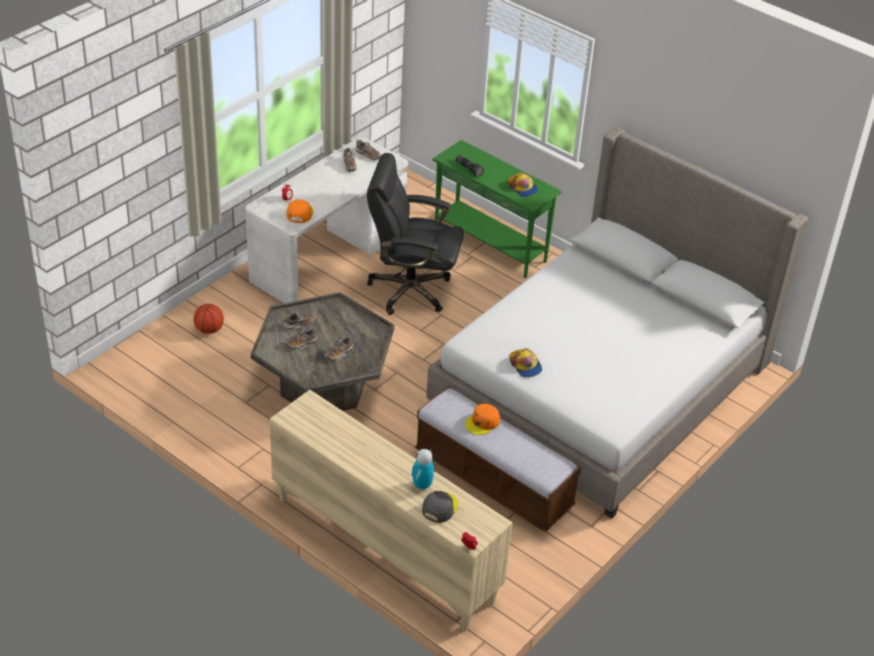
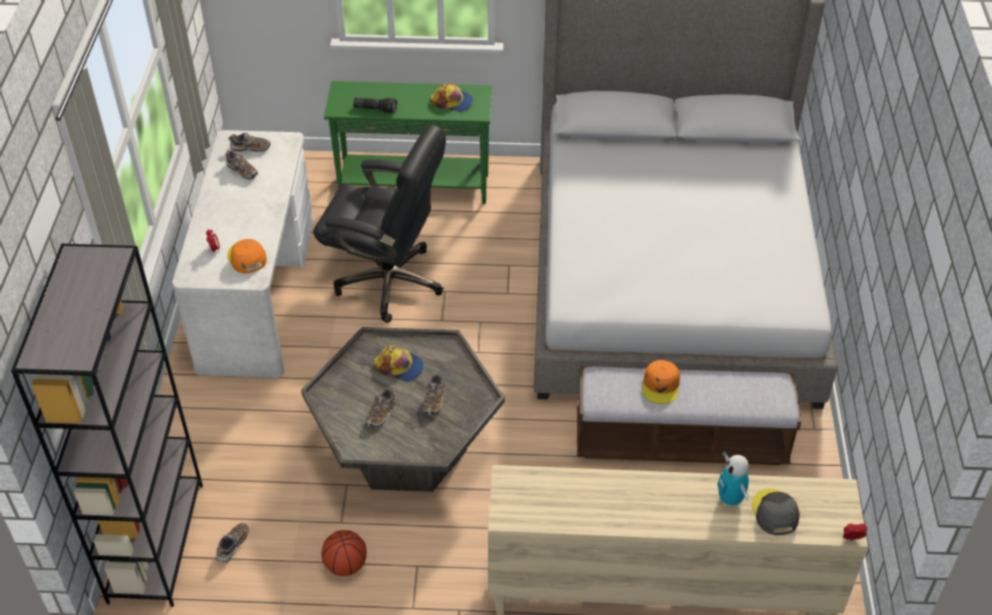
camera: 35 degrees left, 5 degrees up
basketball [194,304,224,334] -> basketball moved to [322,530,367,576]
shoe [283,312,315,330] -> shoe moved to [216,522,249,562]
black office chair [367,153,464,315] -> black office chair turned 135 degrees counterclockwise [313,125,446,323]
cap [509,348,542,378] -> cap moved to [374,345,424,382]
none -> grey bookcase [11,244,203,607]

